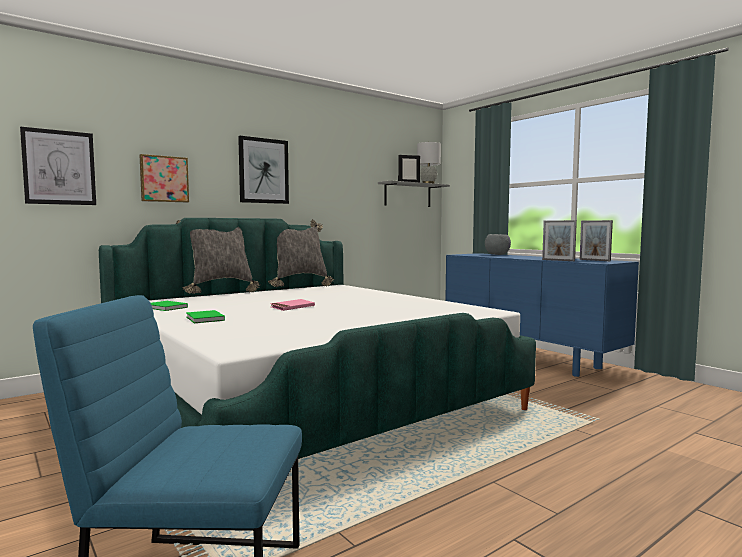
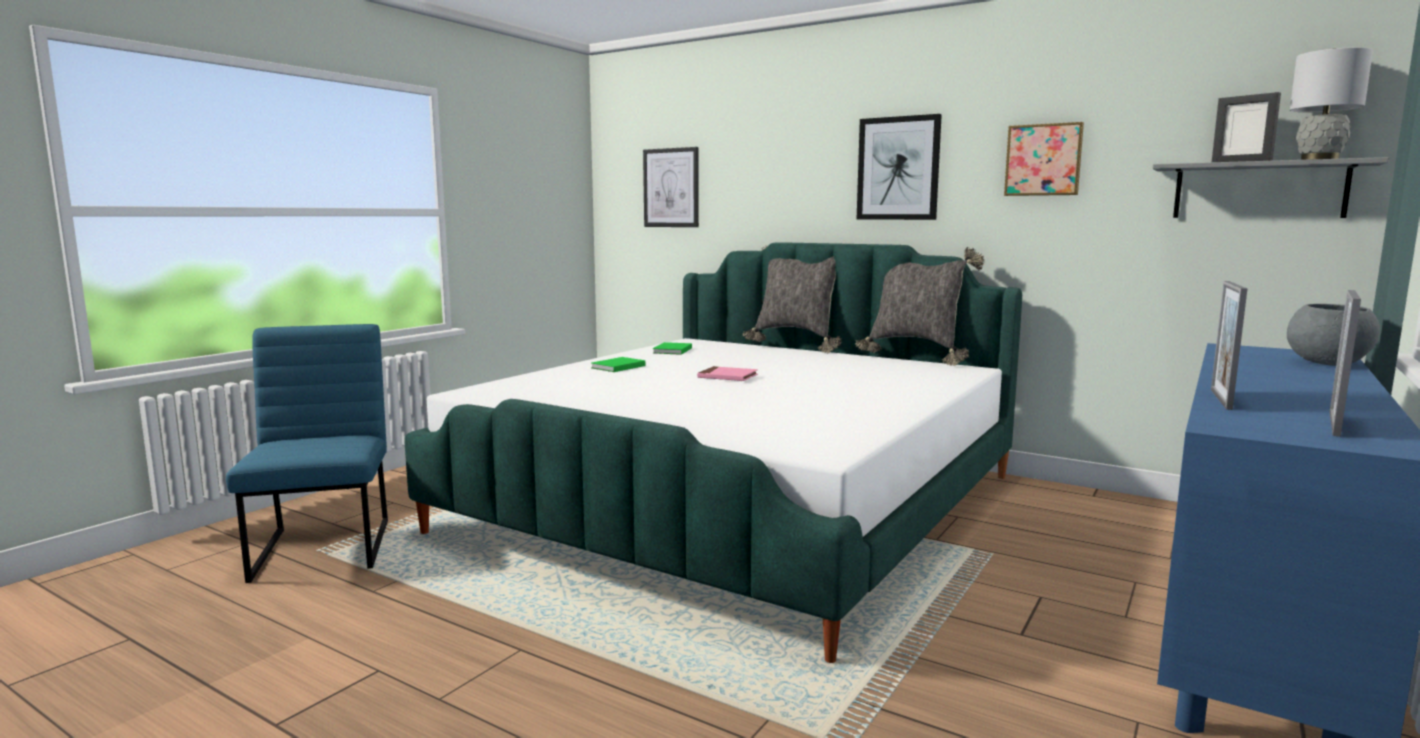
camera: 70 degrees right, 5 degrees up
picture [139,154,189,202] -> picture moved to [1004,122,1084,196]

